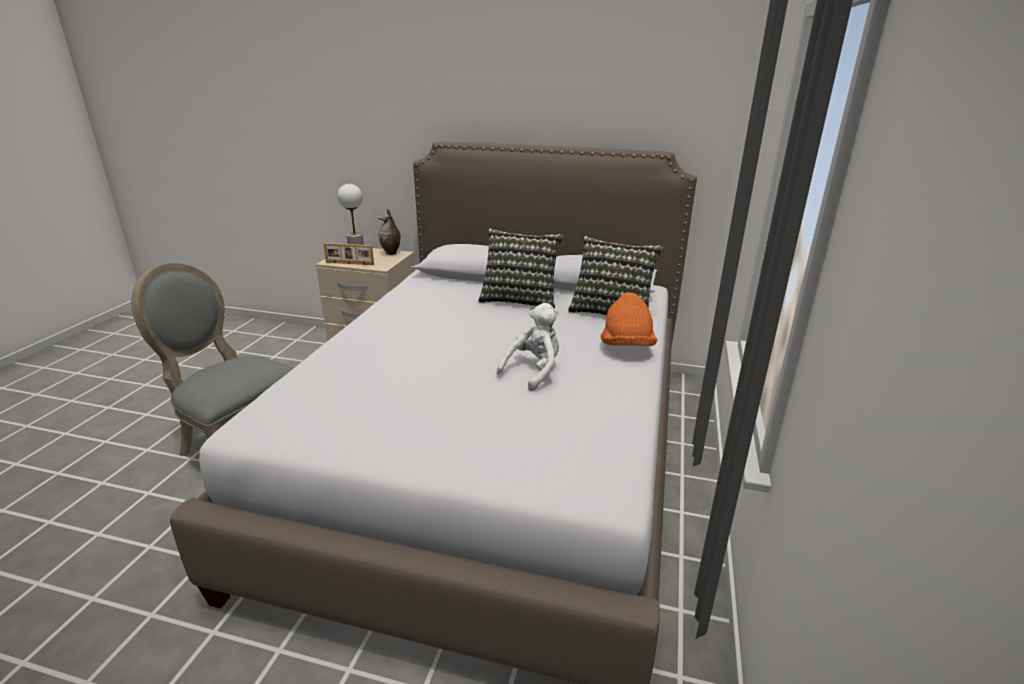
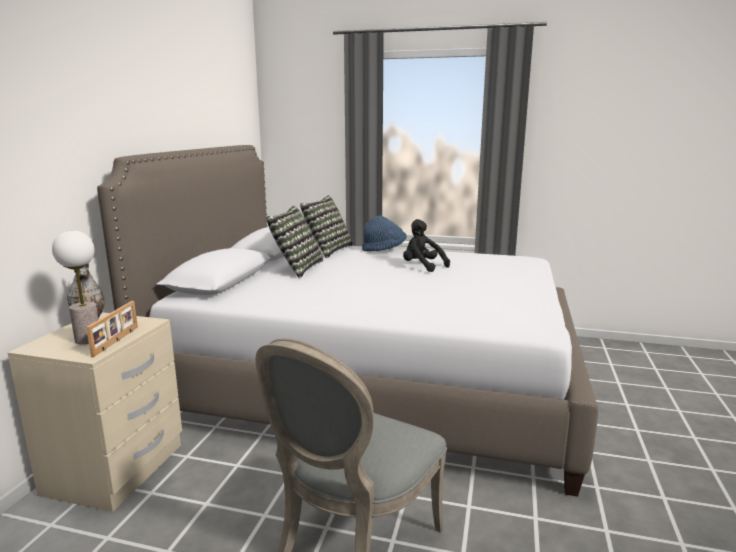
camera: 90 degrees left, 10 degrees down
white plush toy [496,303,559,392] -> black plush toy [403,219,450,272]
orange hat [601,292,658,346] -> blue hat [362,215,406,252]

